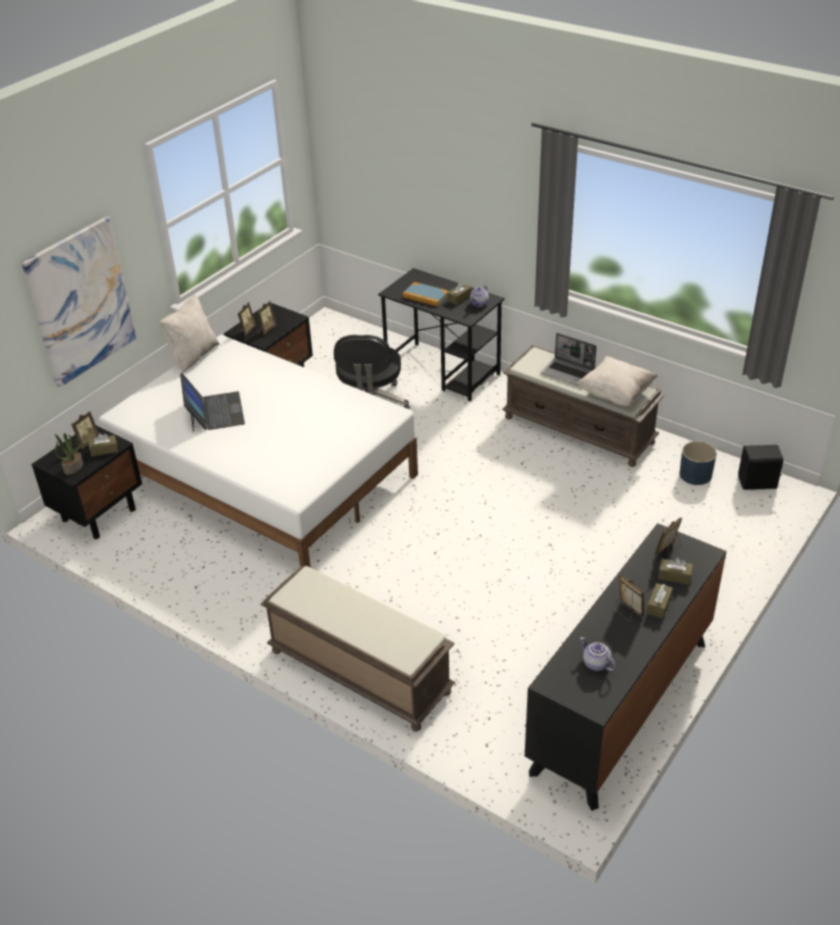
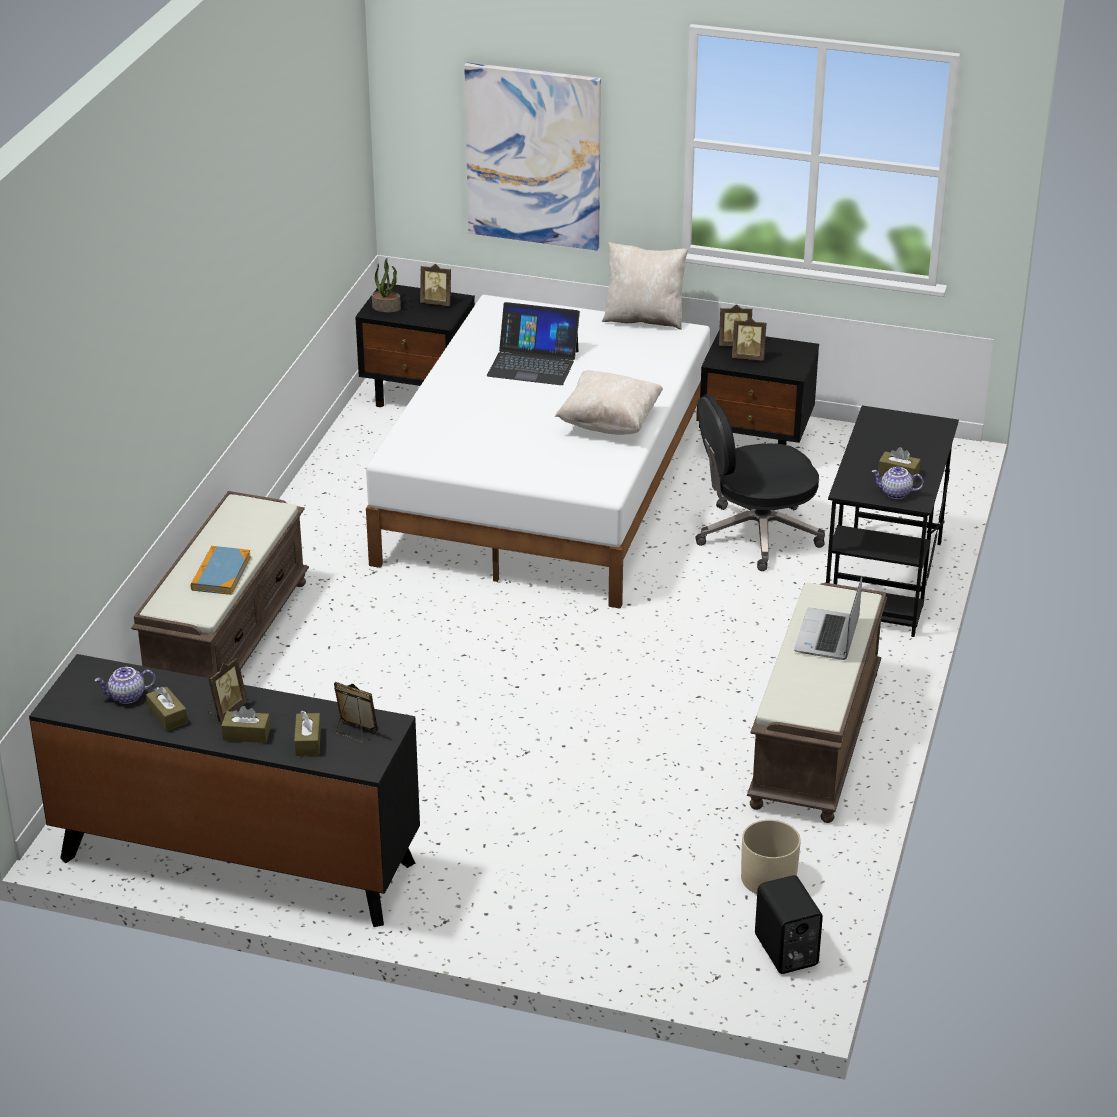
camera: 70 degrees right, 5 degrees down
brown tissue box [89,433,118,456] -> brown tissue box moved to [146,687,188,731]
laptop [180,373,245,432] -> laptop turned 45 degrees clockwise [487,302,580,385]
book [403,282,449,307] -> book moved to [191,546,251,595]
beige pillow [577,357,658,406] -> beige pillow moved to [555,370,663,435]
teapot [580,637,616,671] -> teapot turned 135 degrees counterclockwise [94,667,156,704]
blue planter [680,441,717,485] -> beige planter [741,820,801,894]

